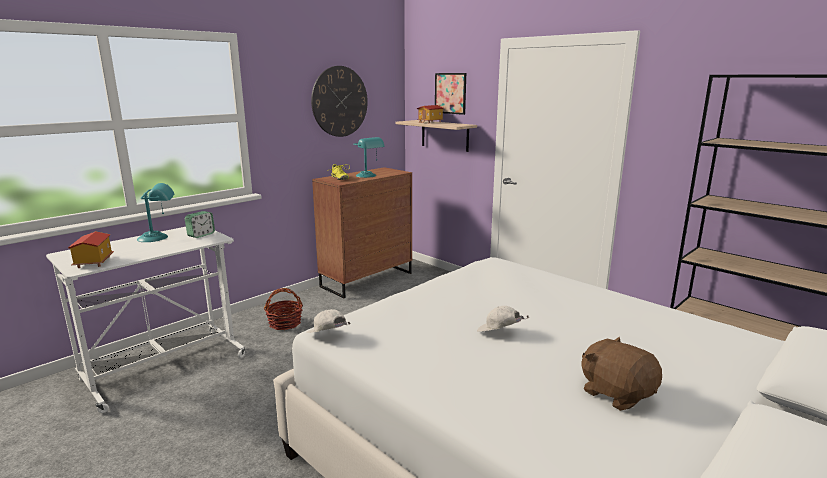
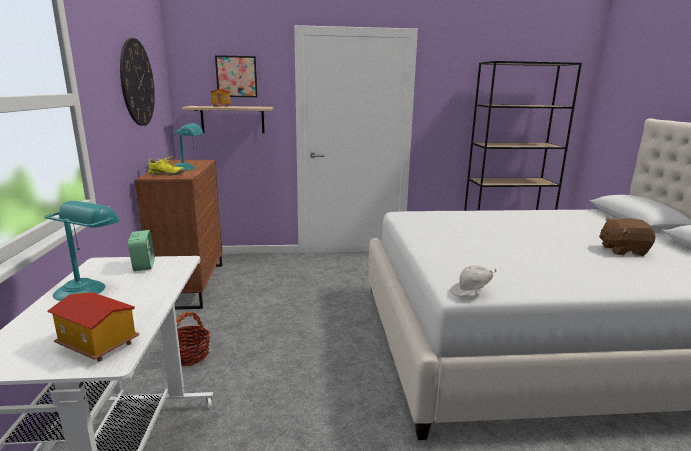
camera: 50 degrees left, 0 degrees up
white cap [477,306,529,332] -> none

